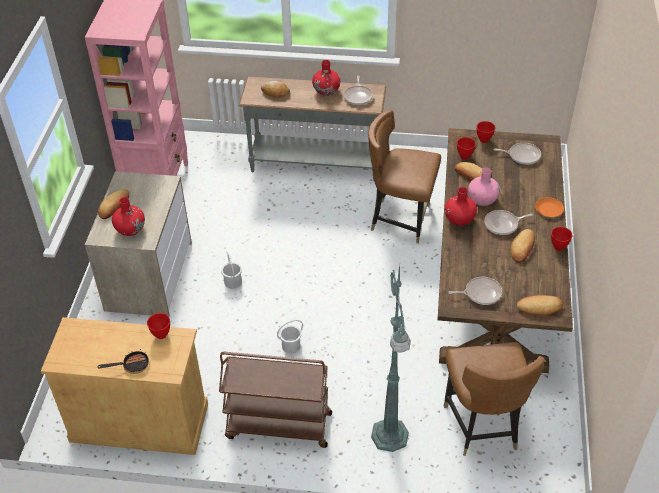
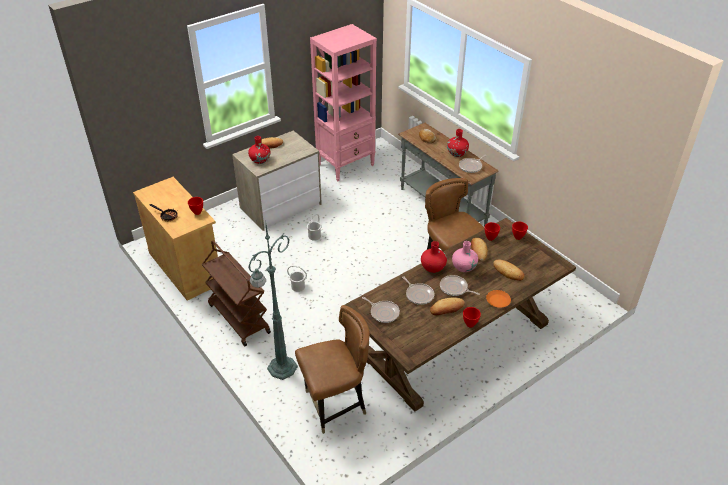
camera: 45 degrees right, 5 degrees down
brown chair [444,342,545,456] -> brown chair turned 150 degrees counterclockwise [295,305,370,434]
frying pan [493,143,541,165] -> frying pan moved to [402,276,434,305]
bread [517,295,563,315] -> bread moved to [493,260,524,281]

